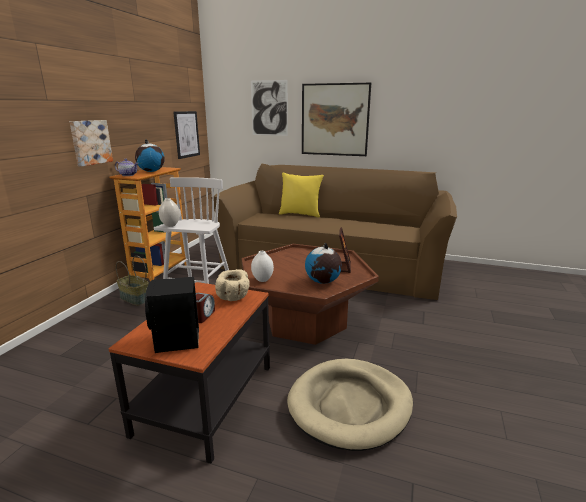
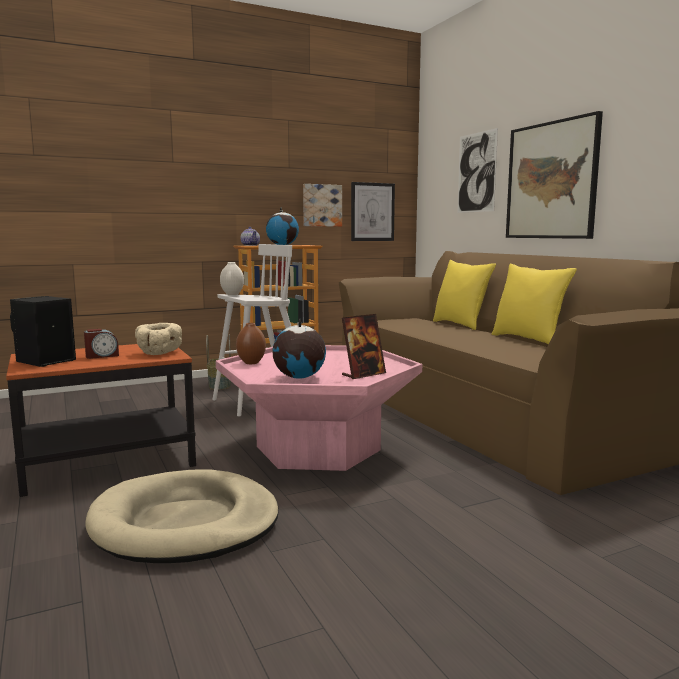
camera: 45 degrees right, 10 degrees down
picture [70,120,113,166] -> picture moved to [303,184,342,227]
brown coffee table [242,244,379,345] -> pink coffee table [216,345,422,471]
white vase [251,251,274,282] -> brown vase [236,323,266,364]
none -> yellow pillow [492,264,577,344]

